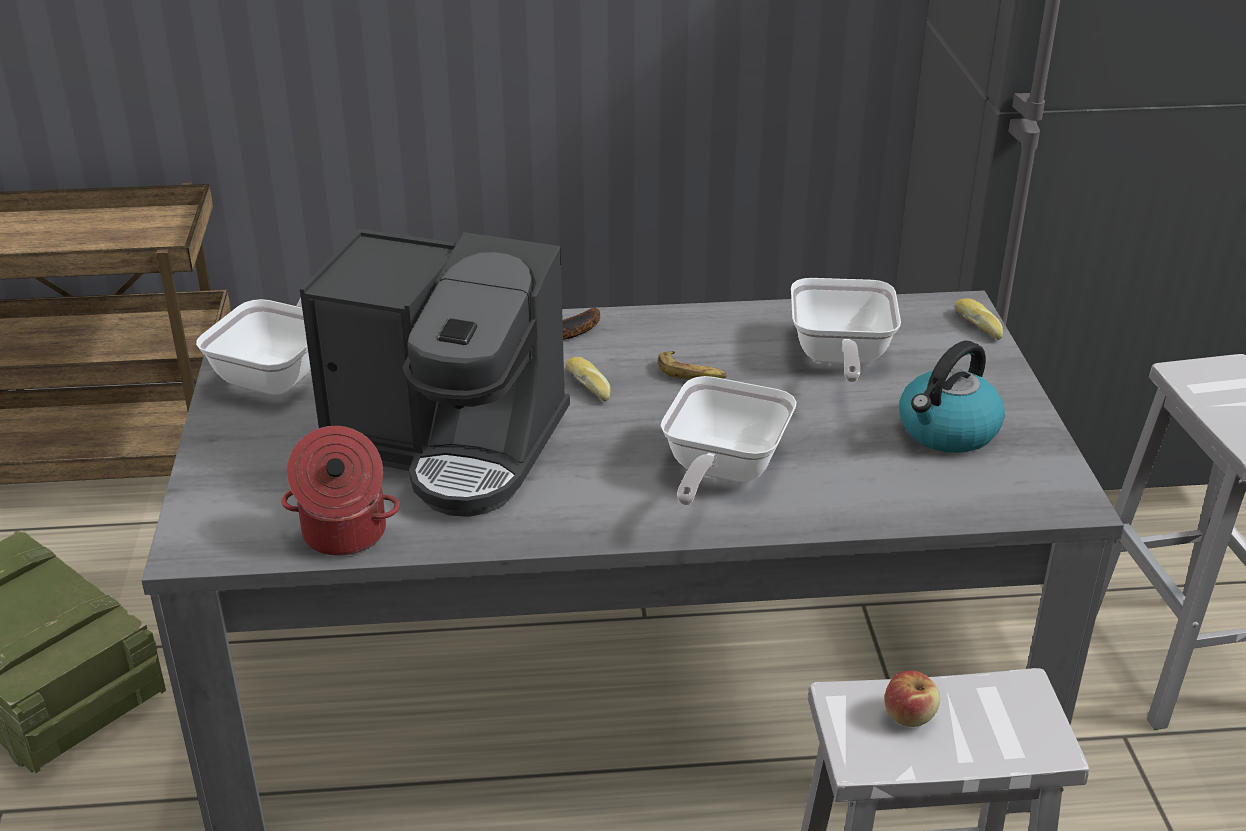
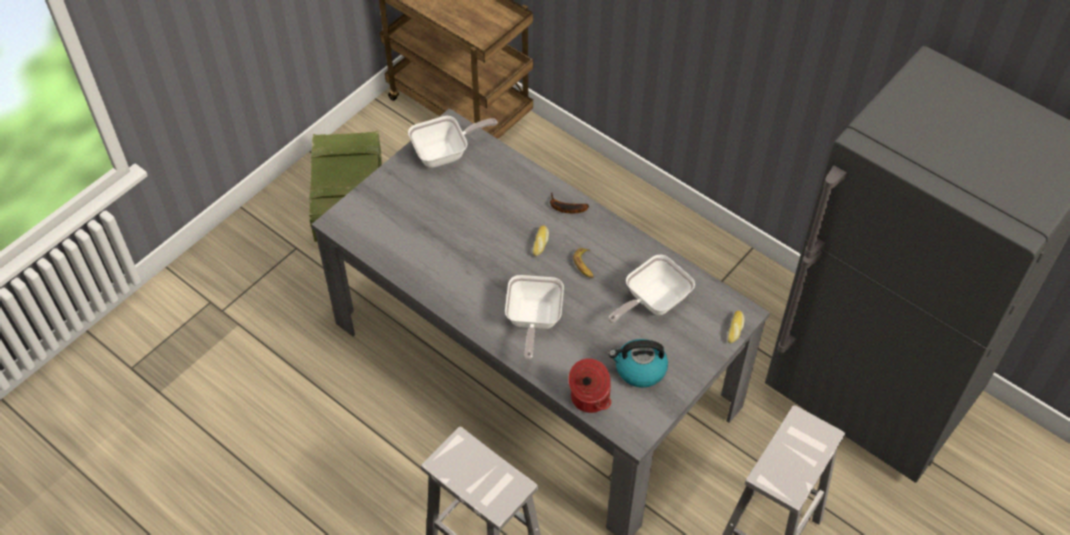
camera: 45 degrees right, 20 degrees up
cooking pot [281,426,400,556] -> cooking pot moved to [568,358,611,413]
coffee machine [300,229,570,517] -> none
frying pan [660,376,797,505] -> frying pan turned 60 degrees counterclockwise [505,275,564,360]
apple [884,671,940,727] -> none

